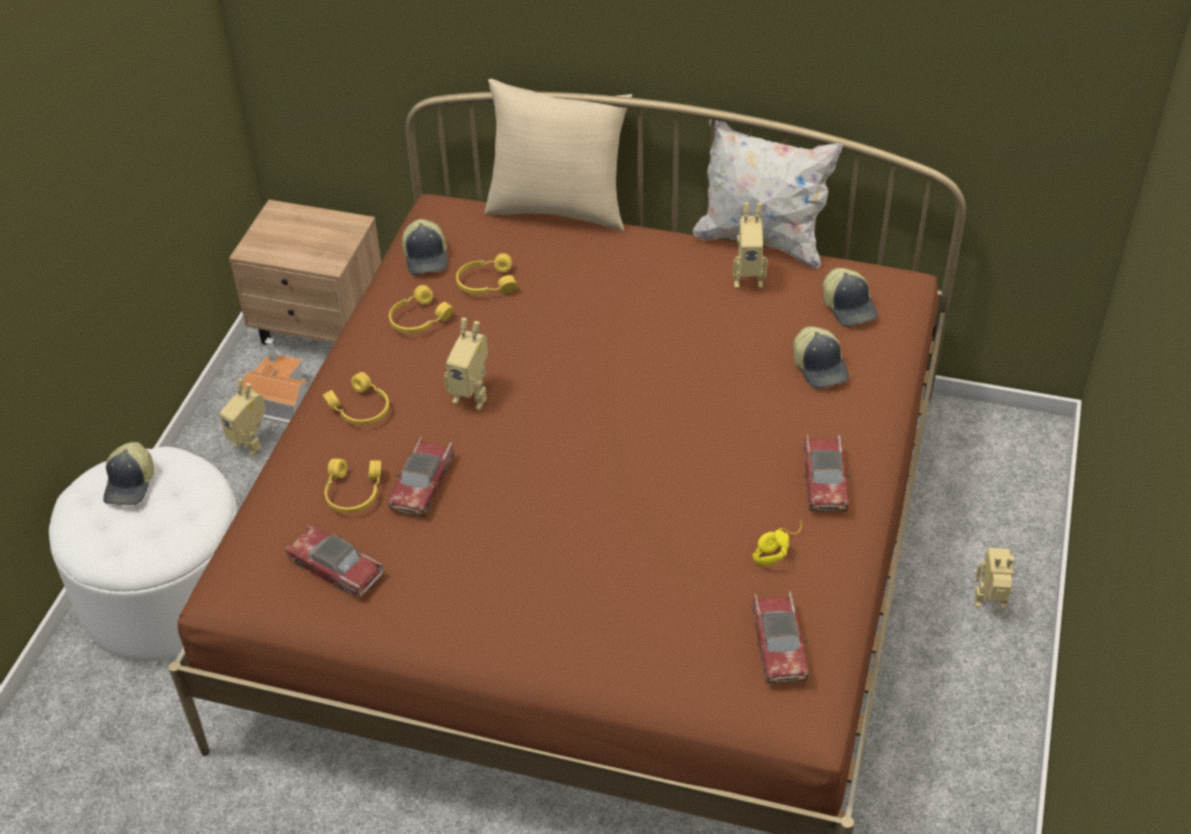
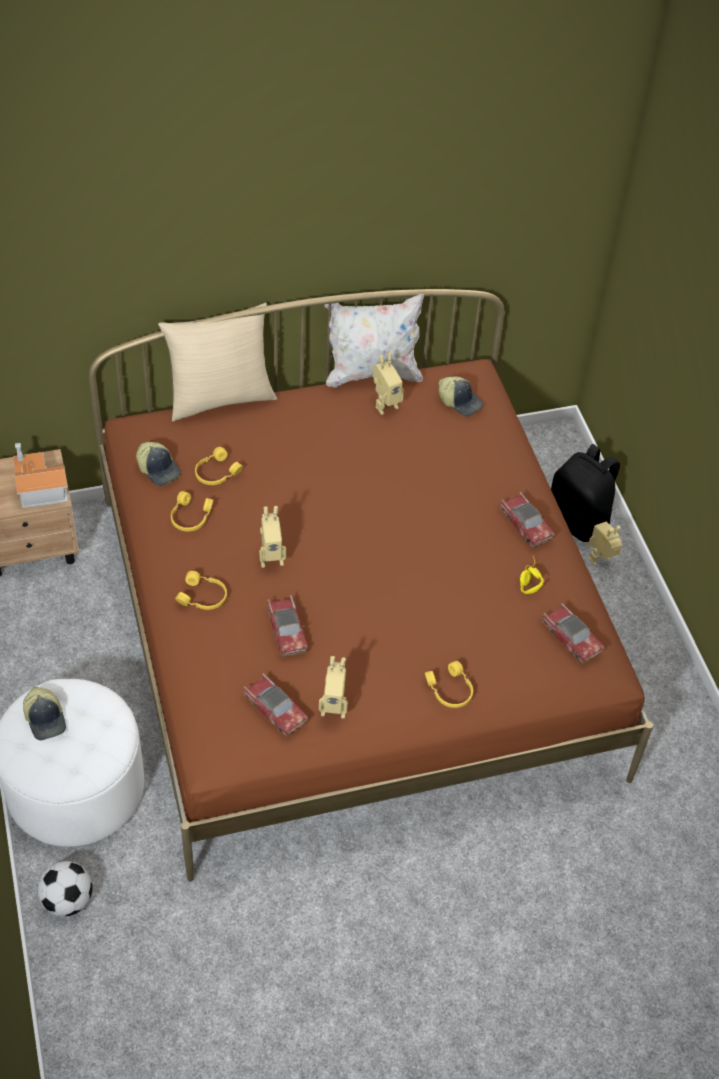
camera: 35 degrees left, 5 degrees up
toy robot [219,378,266,457] -> toy robot moved to [319,656,348,719]
toy house [242,338,309,424] -> toy house moved to [13,443,68,508]
toy car [285,524,384,598] -> toy car turned 135 degrees counterclockwise [243,673,309,737]
yellow headphones [325,458,381,513] -> yellow headphones moved to [425,661,473,708]
cap [793,326,849,389] -> none
none -> football [37,861,92,917]
none -> black backpack [551,444,620,542]

